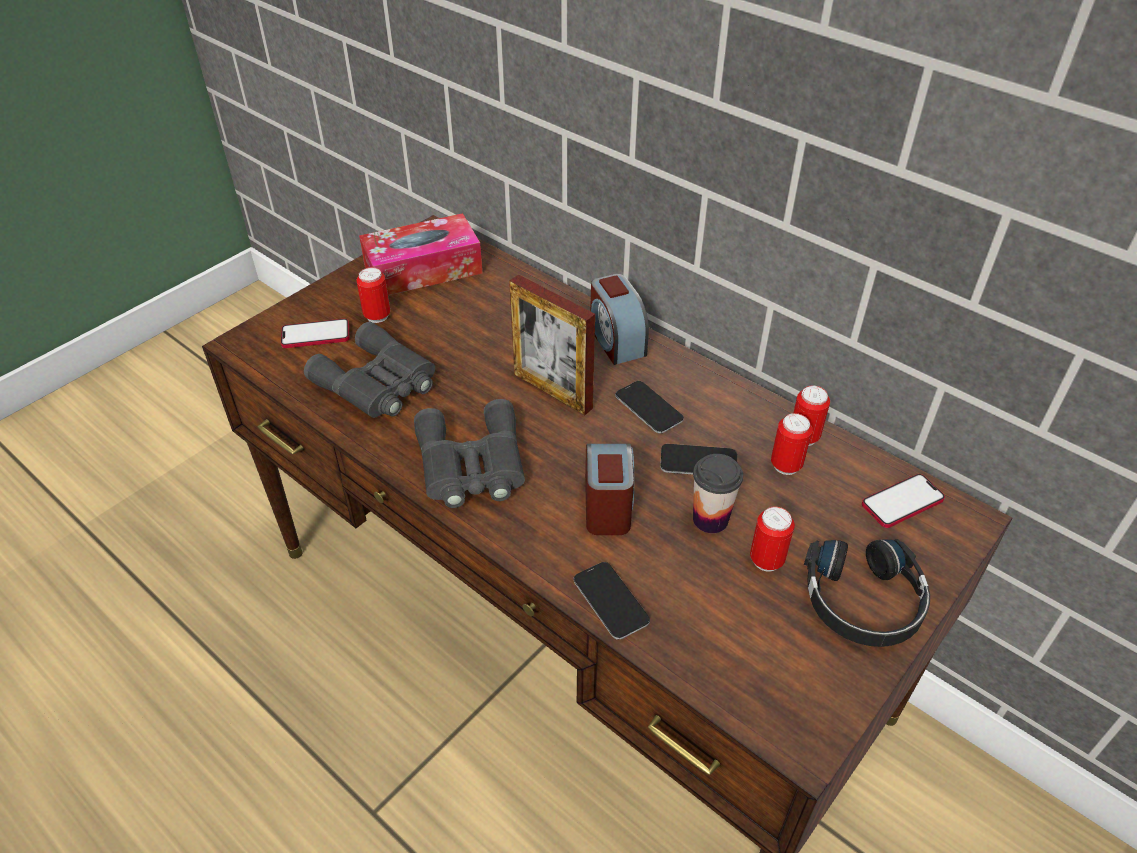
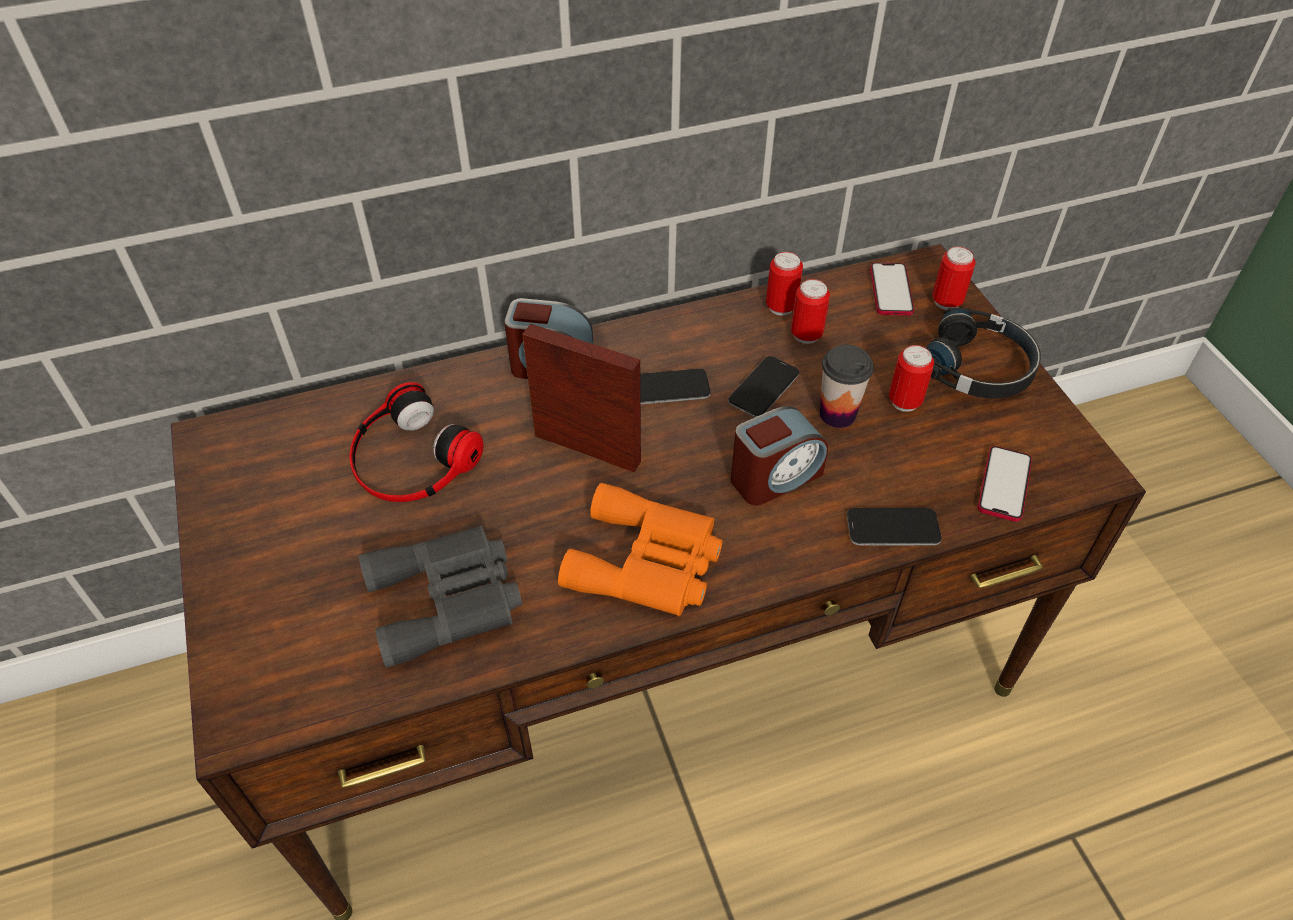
camera: 60 degrees left, 5 degrees up
phone [281,319,349,348] -> phone moved to [978,446,1032,522]
can [357,267,390,323] -> can moved to [932,247,976,310]
tissue box [359,213,483,295] -> none
grey binoculars [414,399,525,508] -> orange binoculars [558,483,722,616]
picture frame [509,274,595,415] -> picture frame turned 135 degrees counterclockwise [522,323,641,472]
alarm clock [585,444,634,535] -> alarm clock turned 120 degrees clockwise [731,406,828,506]
none -> headphones [350,382,484,502]

